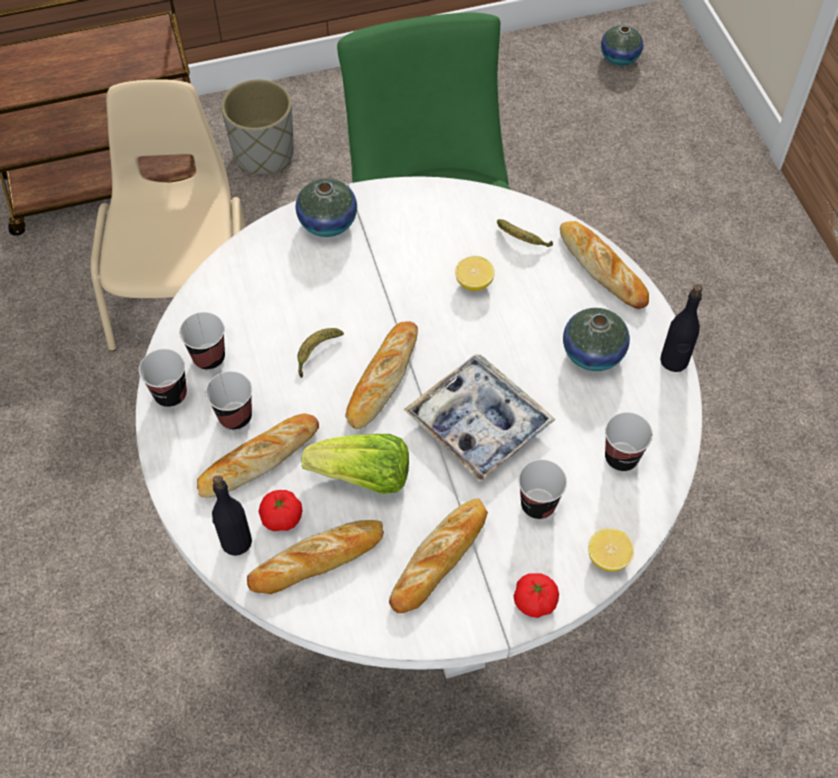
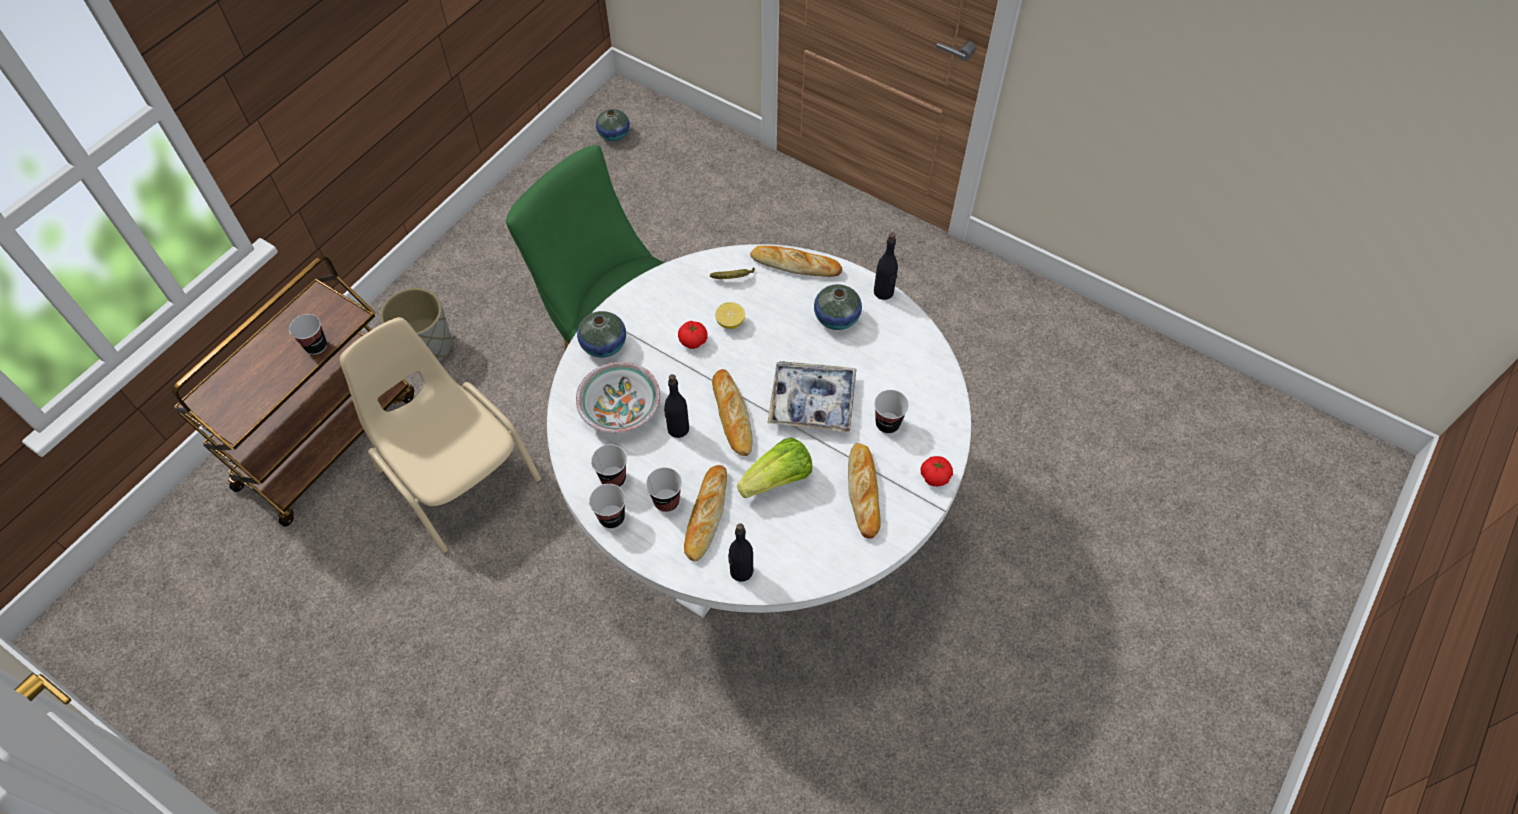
camera: 40 degrees left, 0 degrees up
bread [247,520,384,594] -> none
tomato [258,490,303,532] -> tomato moved to [678,321,708,349]
banana [297,328,344,378] -> black bottle [664,374,689,438]
lemon [588,528,634,571] -> none
cup [605,412,653,472] -> cup moved to [289,314,327,355]
none -> bowl [576,362,660,433]

